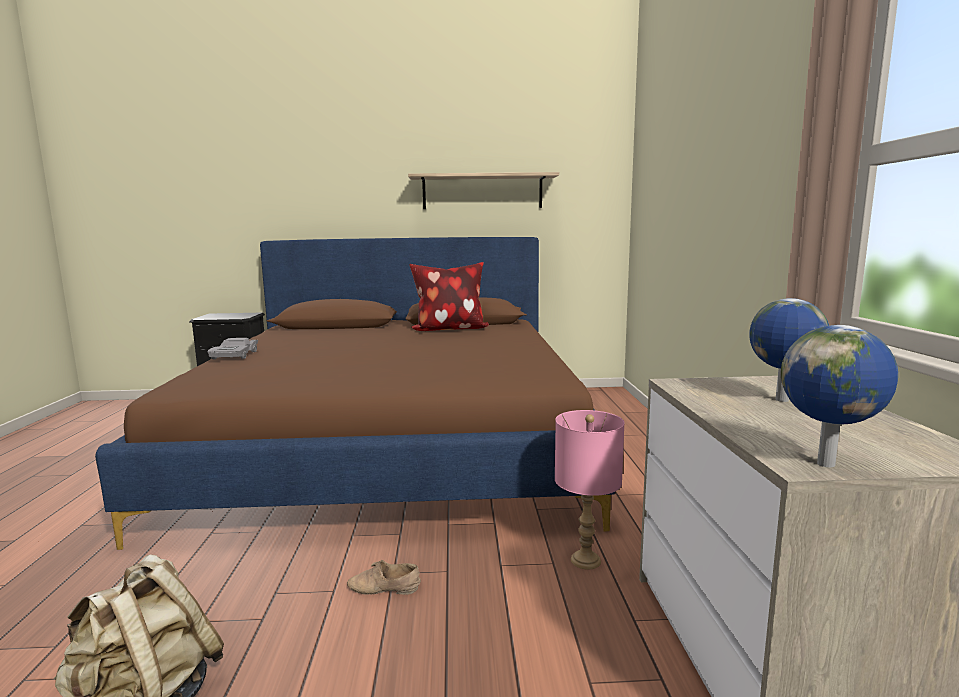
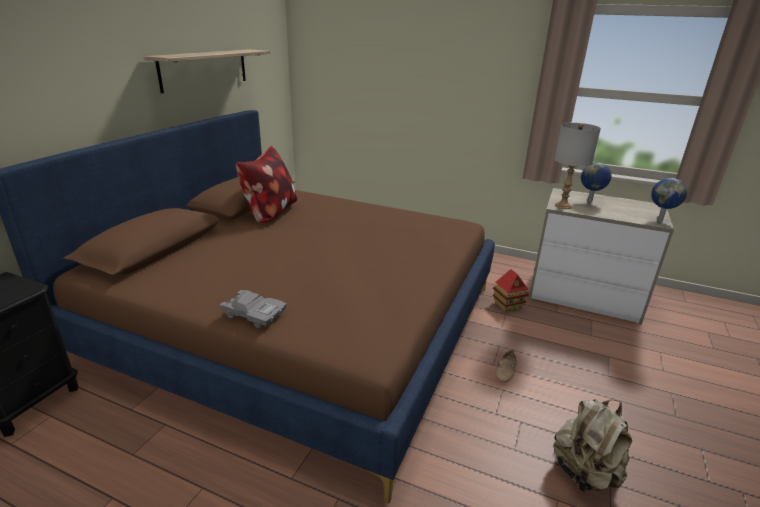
camera: 65 degrees left, 15 degrees up
pink table lamp [555,410,625,569] -> toy house [493,269,529,312]
none -> grey table lamp [554,123,601,209]

